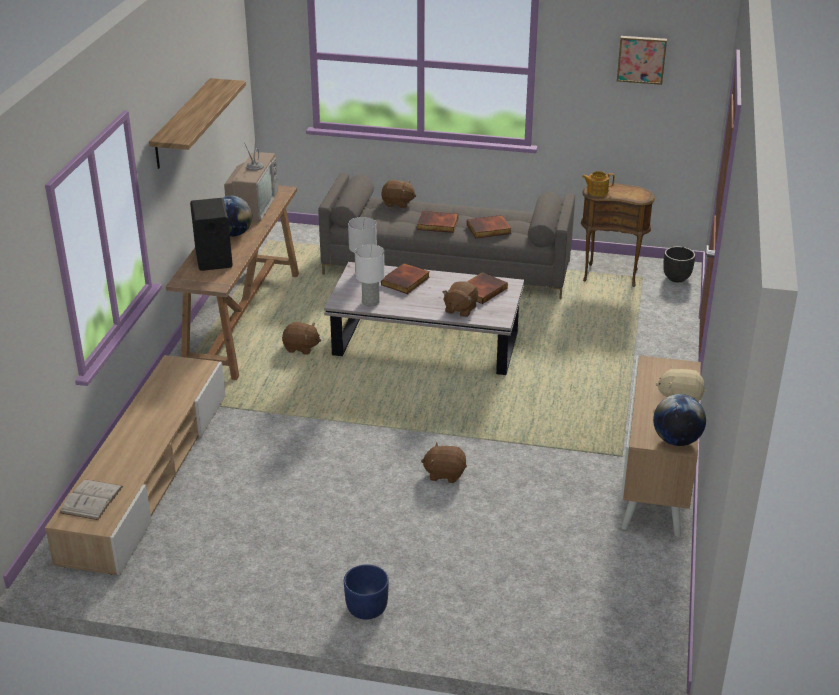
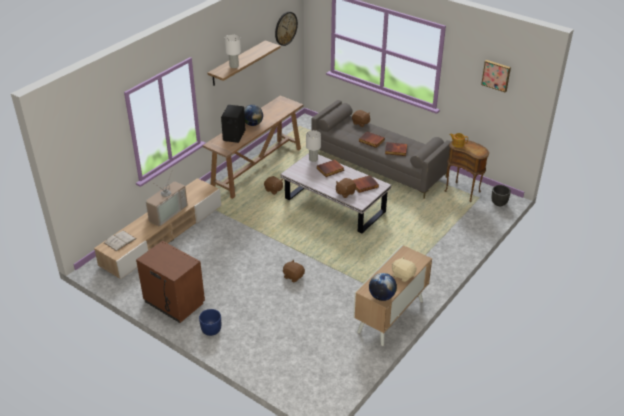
camera: 25 degrees right, 5 degrees up
television [224,124,278,222] -> television moved to [146,172,188,227]
white table lamp [355,244,385,306] -> white table lamp moved to [225,35,241,68]
none -> brown nightstand [136,241,205,323]
none -> wall clock [275,12,298,46]

